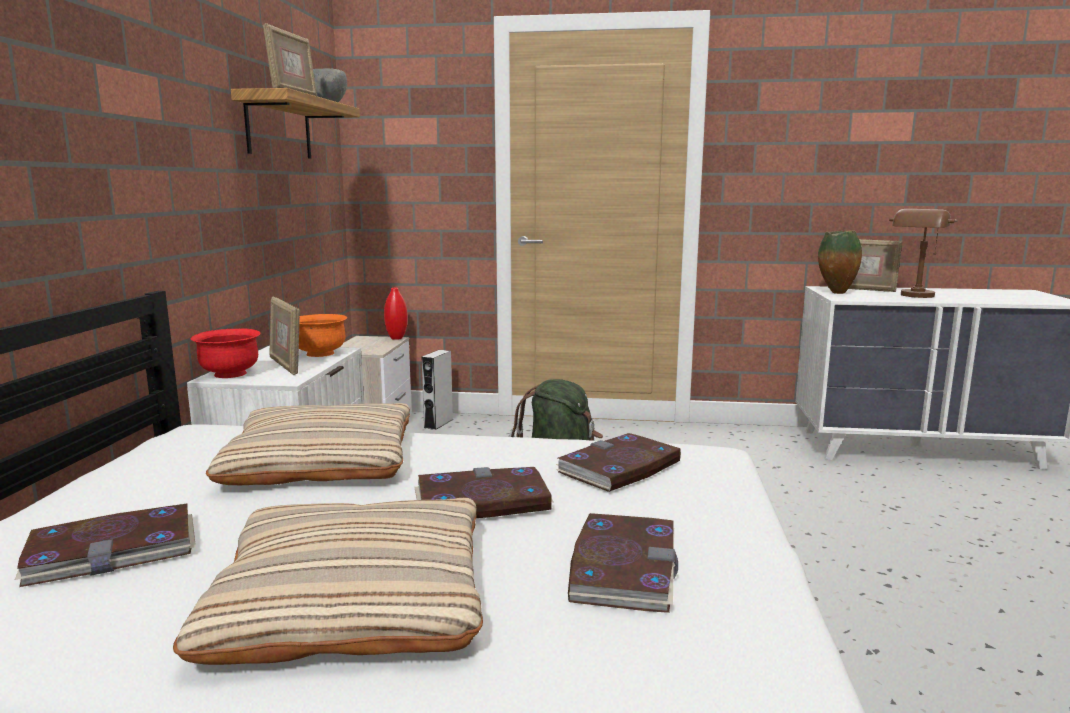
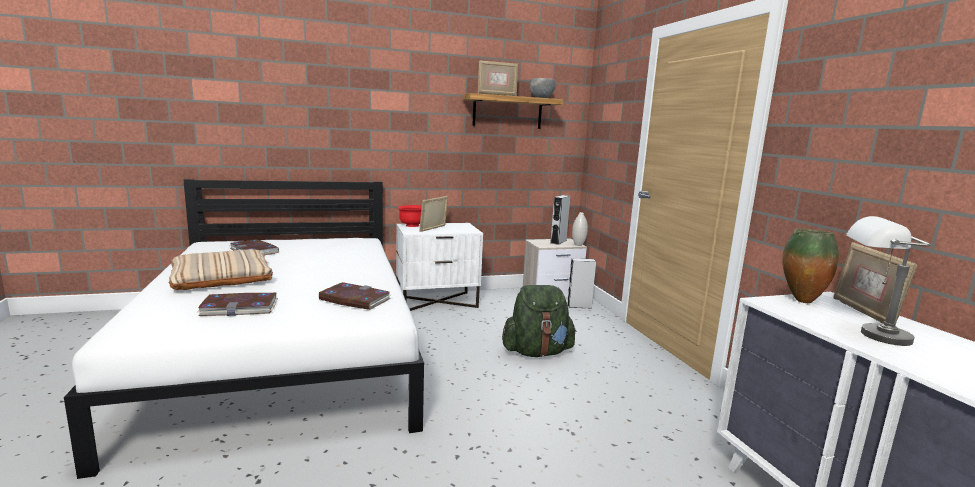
camera: 65 degrees right, 0 degrees up
beige pillow [206,403,410,485] -> none
orange bowl [299,314,348,357] -> none
red vase [384,288,408,340] -> white vase [572,212,588,246]
book [415,467,553,518] -> none
brown table lamp [889,209,958,298] -> grey table lamp [846,216,931,346]
none -> grey speaker [550,195,570,245]

